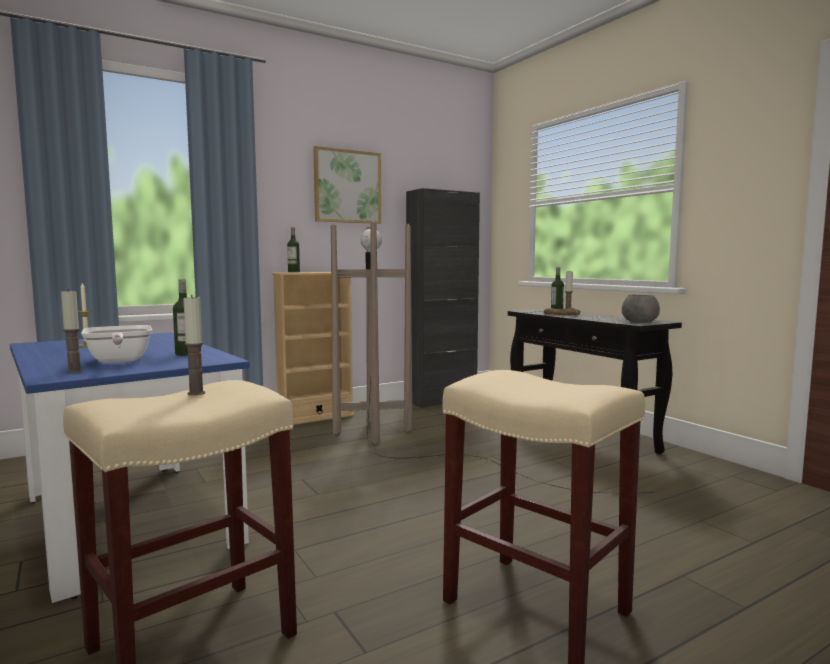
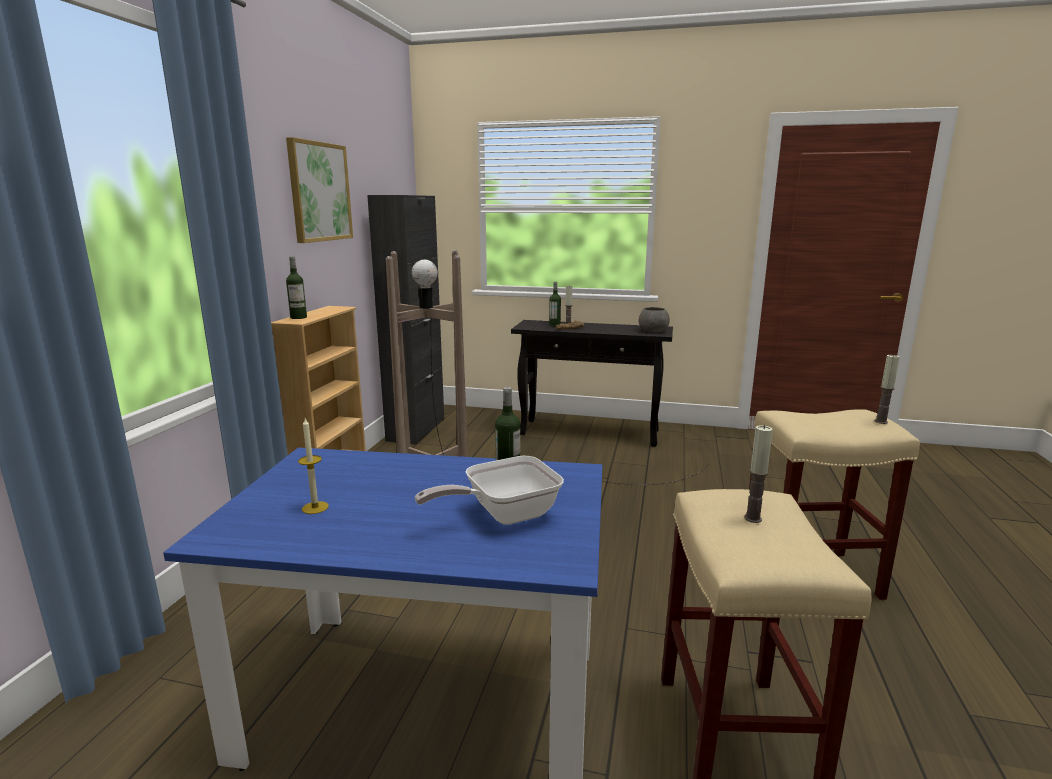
camera: 45 degrees left, 10 degrees up
candle [61,289,83,373] -> candle moved to [875,354,900,424]
frying pan [81,325,152,363] -> frying pan turned 135 degrees clockwise [415,456,564,525]

